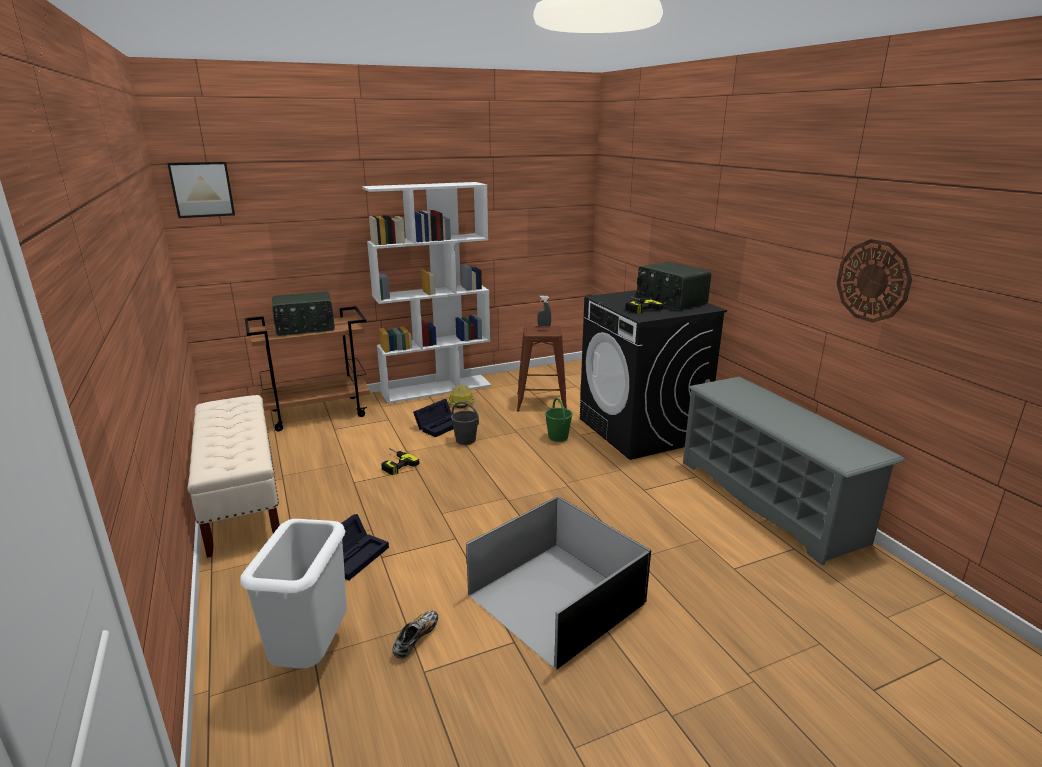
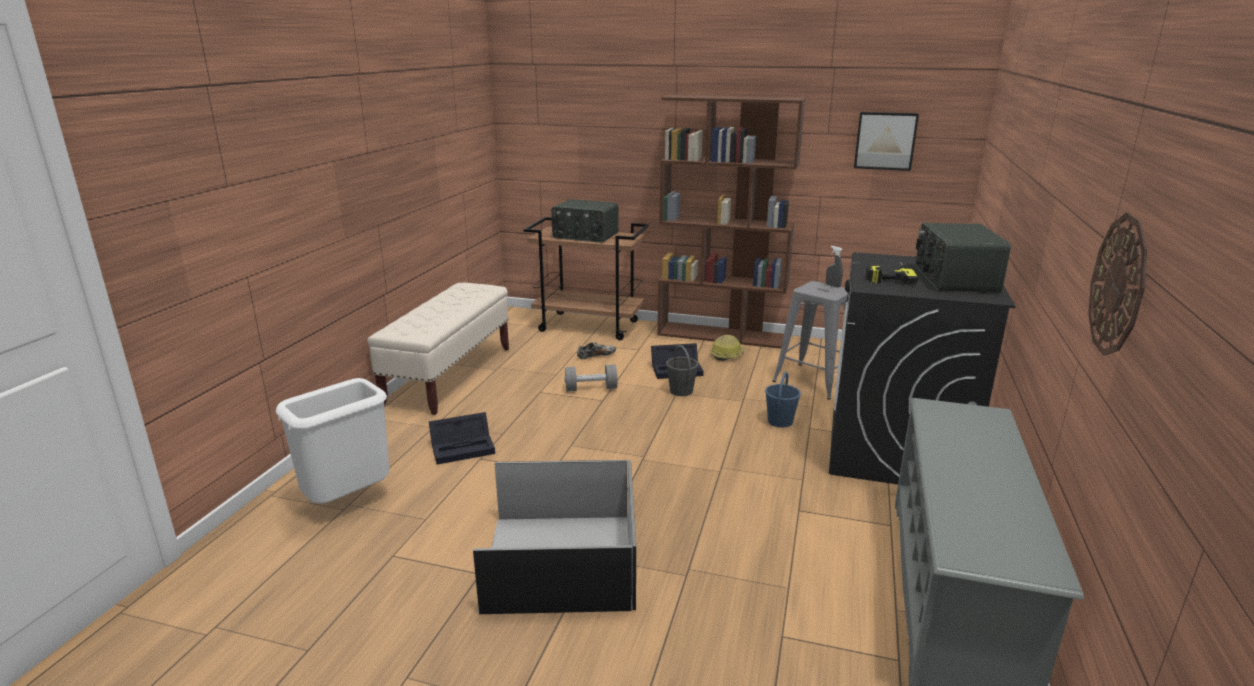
camera: 40 degrees right, 0 degrees up
picture [167,162,235,218] -> picture moved to [854,112,919,171]
white bookcase [362,182,491,403] -> brown bookcase [657,95,805,349]
power drill [381,448,420,475] -> grey dumbbell [564,364,618,391]
shoe [392,611,438,659] -> shoe moved to [577,342,616,359]
brown stool [517,326,567,412] -> grey stool [773,281,848,400]
green bucket [545,398,573,442] -> blue bucket [765,372,801,428]

